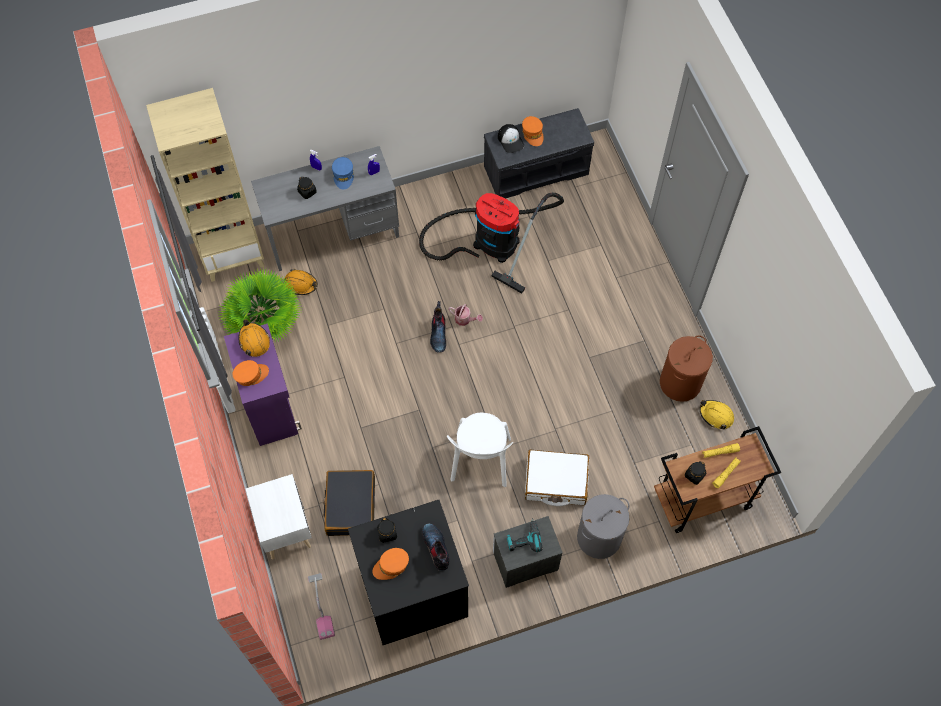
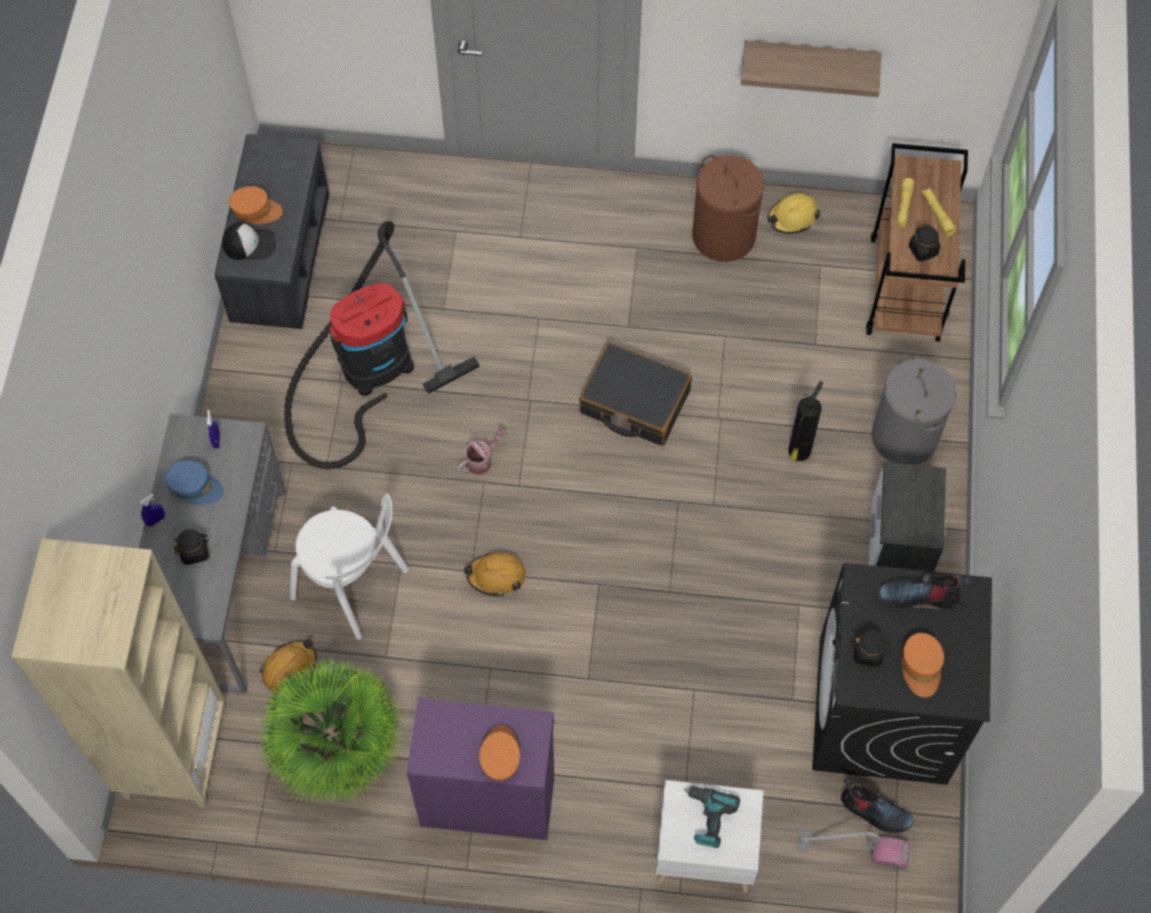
camera: 65 degrees left, 0 degrees up
orange hard hat [238,319,270,357] -> orange hard hat moved to [464,552,526,596]
black suitcase [323,470,375,536] -> black suitcase moved to [579,342,692,446]
boot [430,301,446,353] -> boot moved to [841,777,913,833]
white chair [447,413,513,487] -> white chair moved to [290,493,409,640]
power drill [507,518,543,552] -> power drill moved to [683,786,740,848]
white suitcase [525,450,589,506] -> fire extinguisher [788,381,823,461]
none -> shelf [741,40,881,97]

